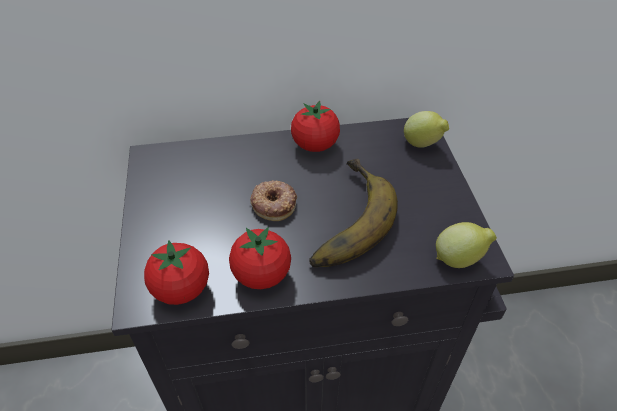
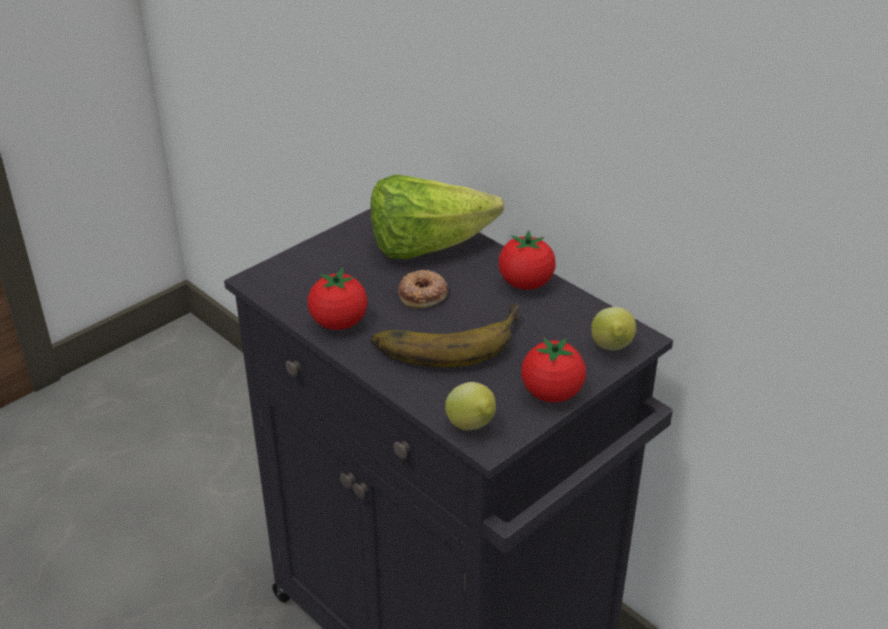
camera: 55 degrees right, 10 degrees down
tomato [144,240,209,305] -> tomato moved to [521,337,586,402]
none -> lettuce [371,174,504,260]

